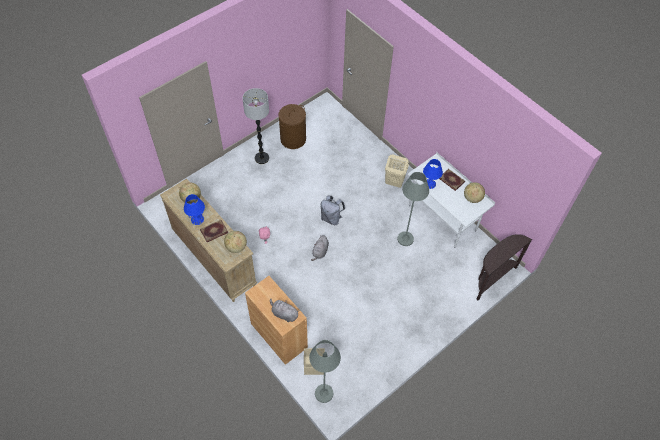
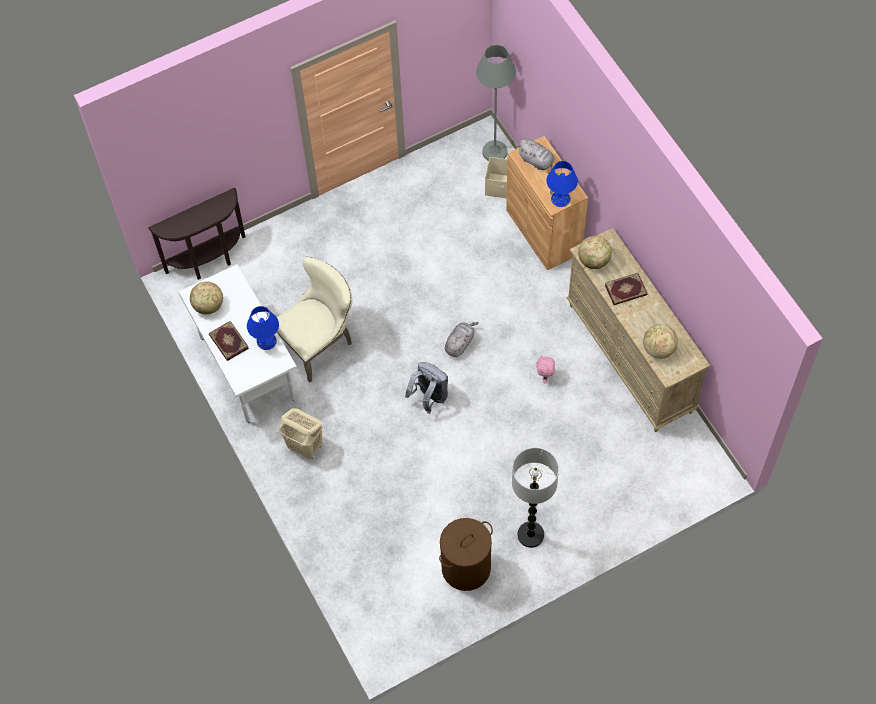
camera: 165 degrees left, 5 degrees up
blue table lamp [184,194,205,225] -> blue table lamp moved to [546,161,578,207]
grey floor lamp [397,172,429,246] -> beige chair [277,257,352,383]

